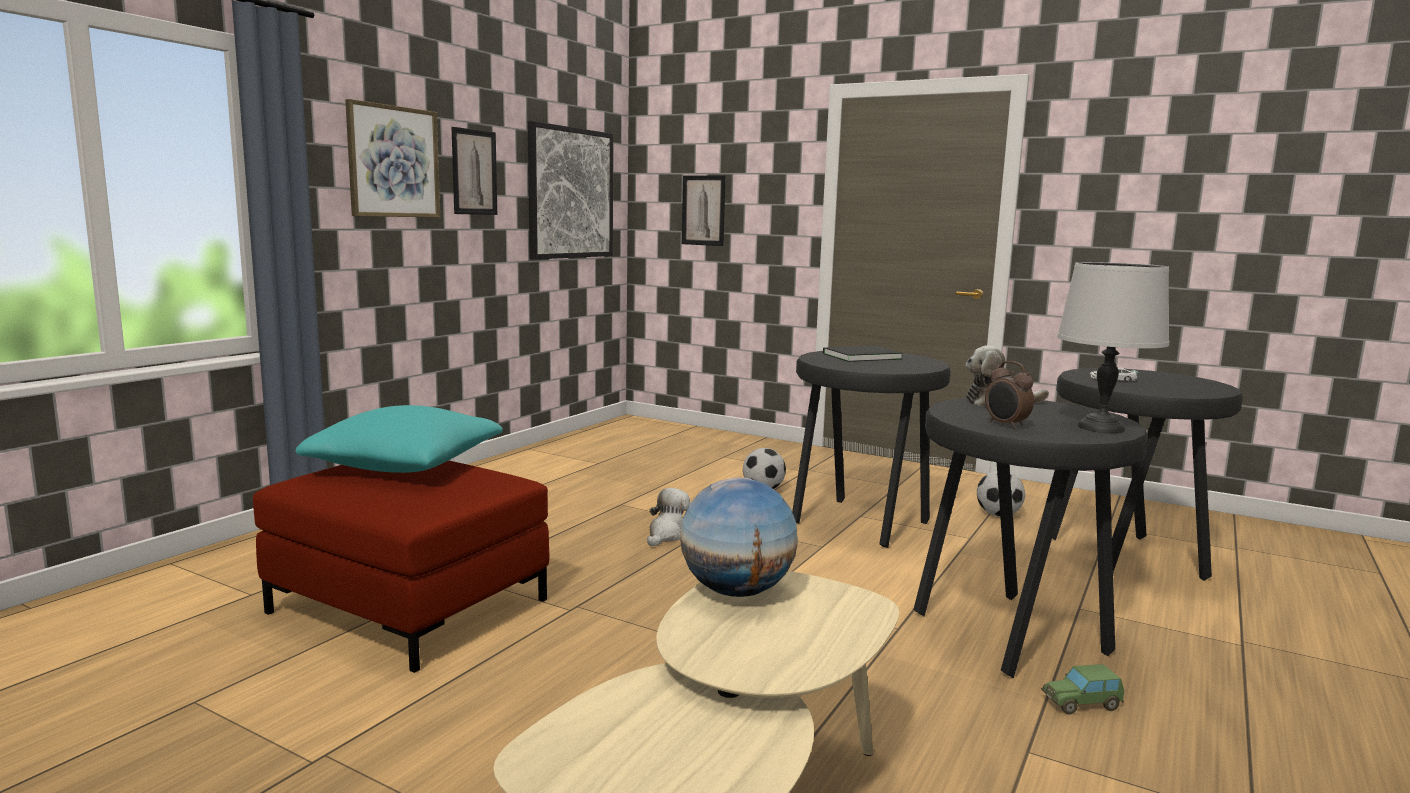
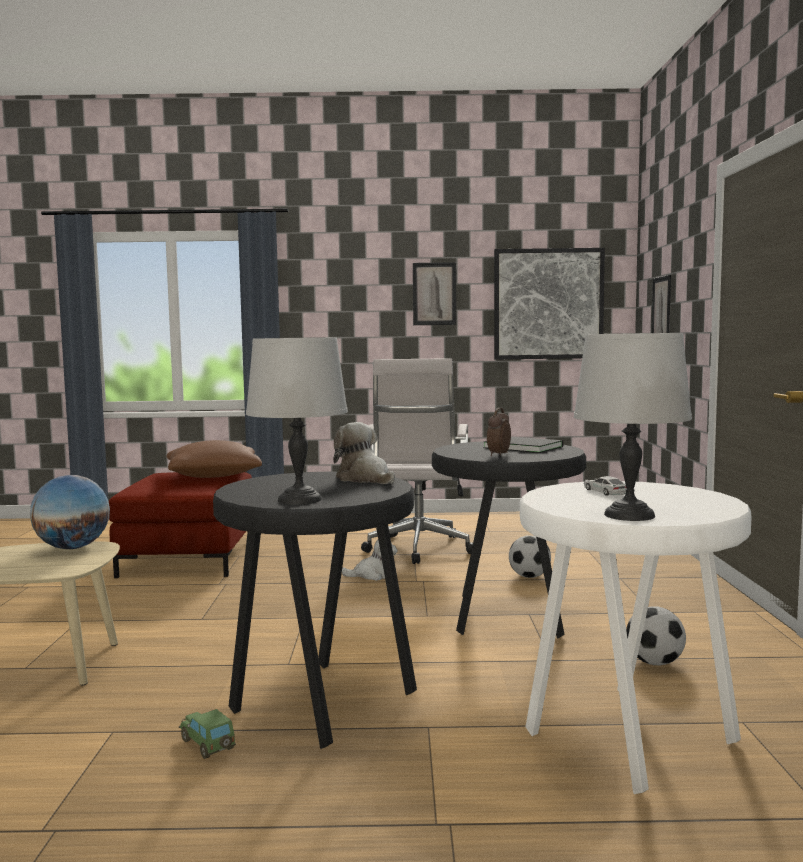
camera: 60 degrees right, 5 degrees down
turquoise pillow [296,405,503,473] -> brown pillow [166,440,262,478]
picture [345,99,440,218] -> none
alarm clock [985,361,1034,429] -> alarm clock moved to [487,408,511,456]
black stool [1052,368,1243,581] -> white stool [520,481,751,794]
none -> white office chair [361,358,473,564]
none -> grey table lamp [574,333,692,521]

